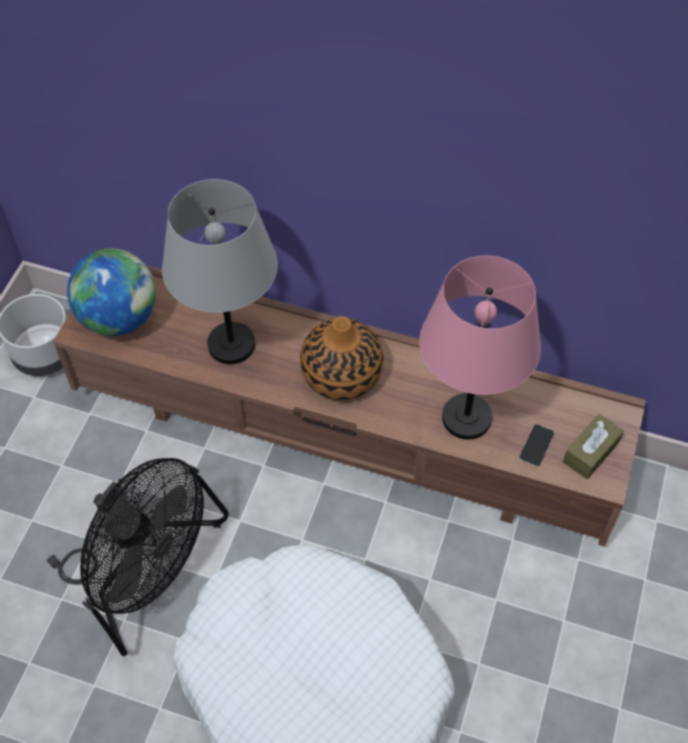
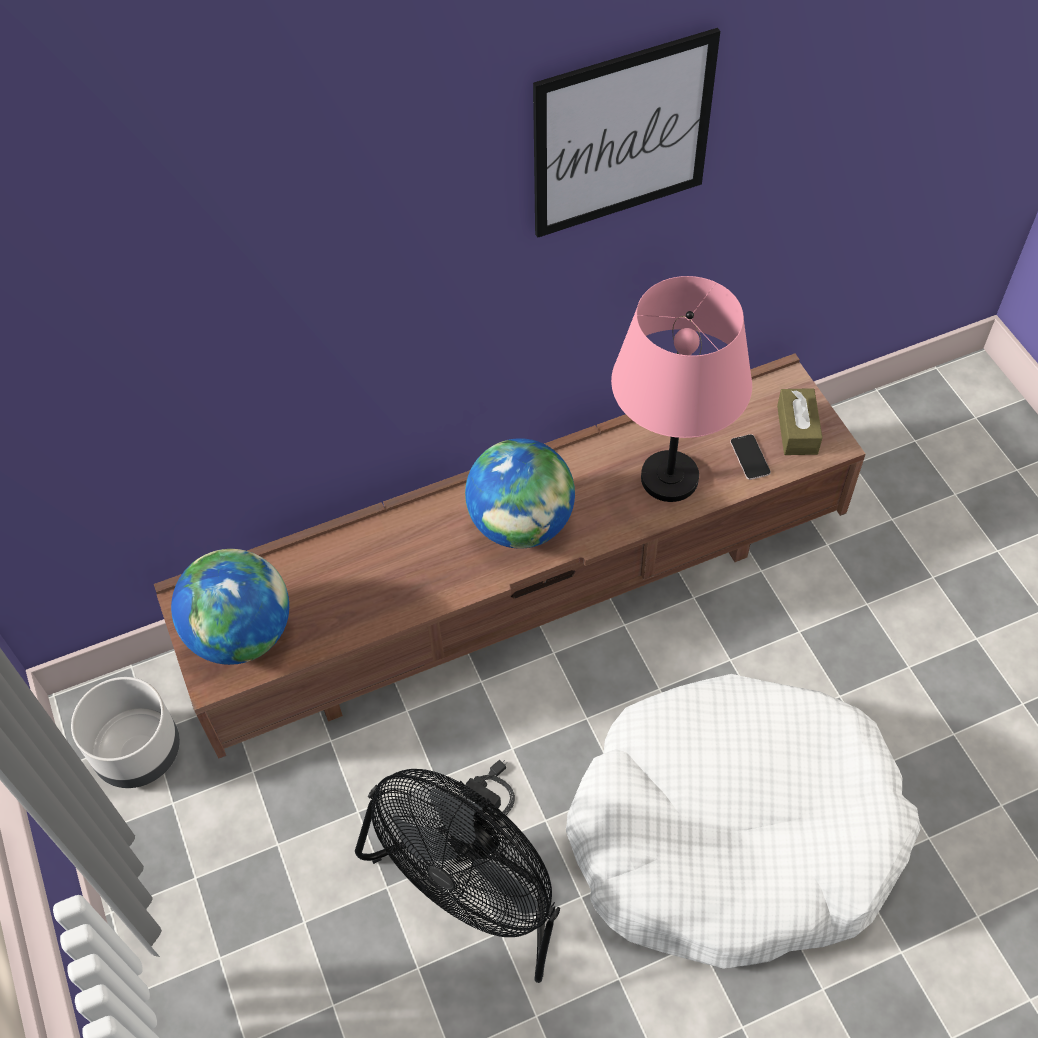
camera: 40 degrees left, 0 degrees up
black fan [47,458,229,656] -> black fan turned 135 degrees clockwise [355,760,560,983]
grey table lamp [162,179,278,364] -> none
vase [300,316,383,401] -> globe [465,438,575,549]
none -> picture [533,28,720,238]

